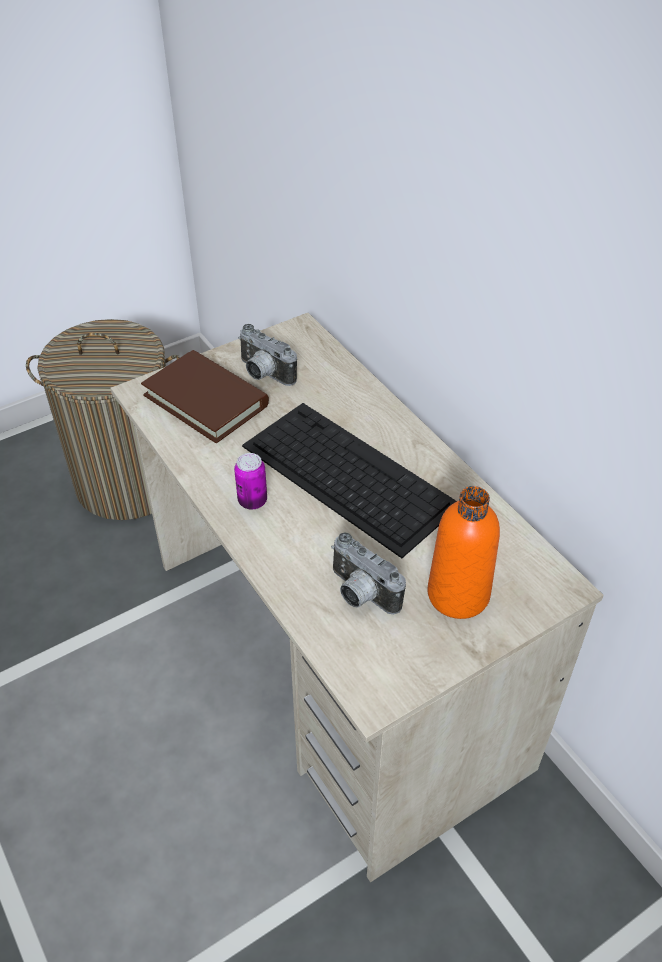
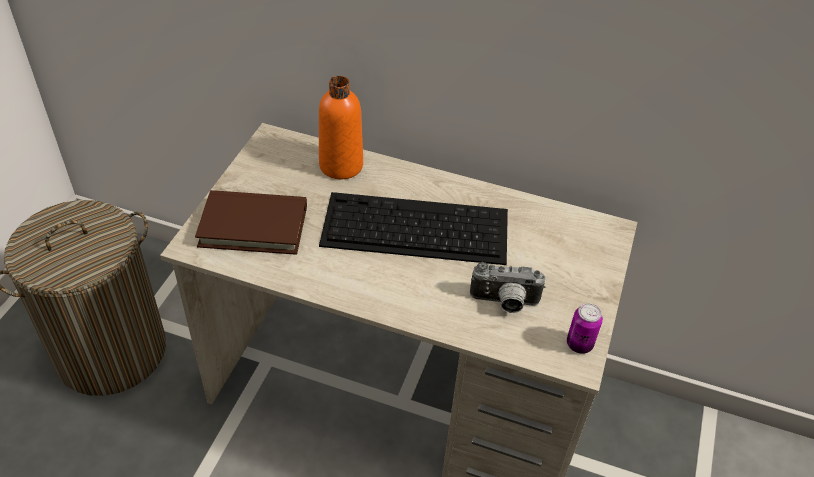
camera: 40 degrees left, 0 degrees up
can [234,453,267,509] -> can moved to [567,303,603,354]
camera [238,324,297,386] -> none
orange bottle [427,486,500,619] -> orange bottle moved to [319,76,363,179]

